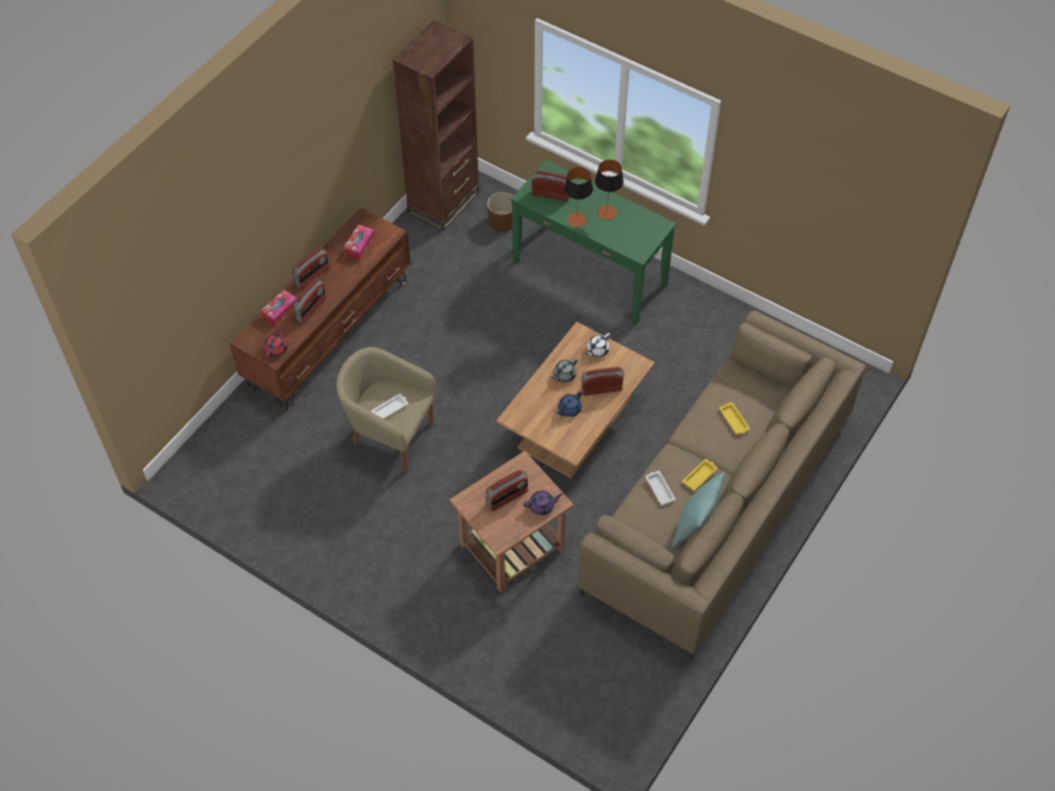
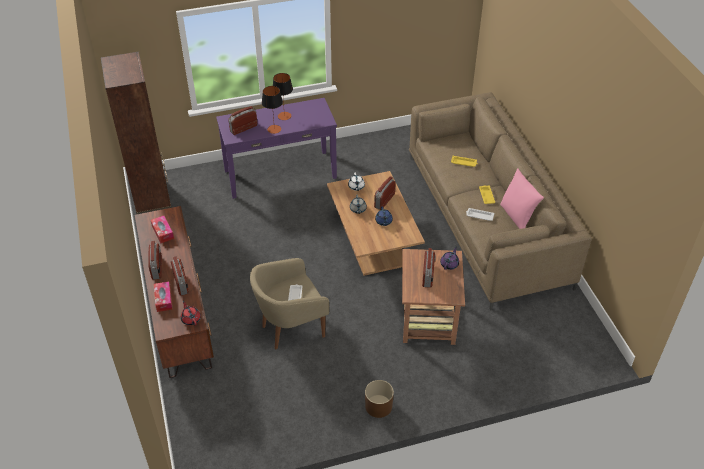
camera: 50 degrees left, 10 degrees down
brown planter [487,192,513,232] -> brown planter moved to [365,380,394,418]
green console table [511,160,676,325] -> purple console table [216,98,337,199]
turquoise pillow [672,472,725,548] -> pink pillow [500,168,544,229]

